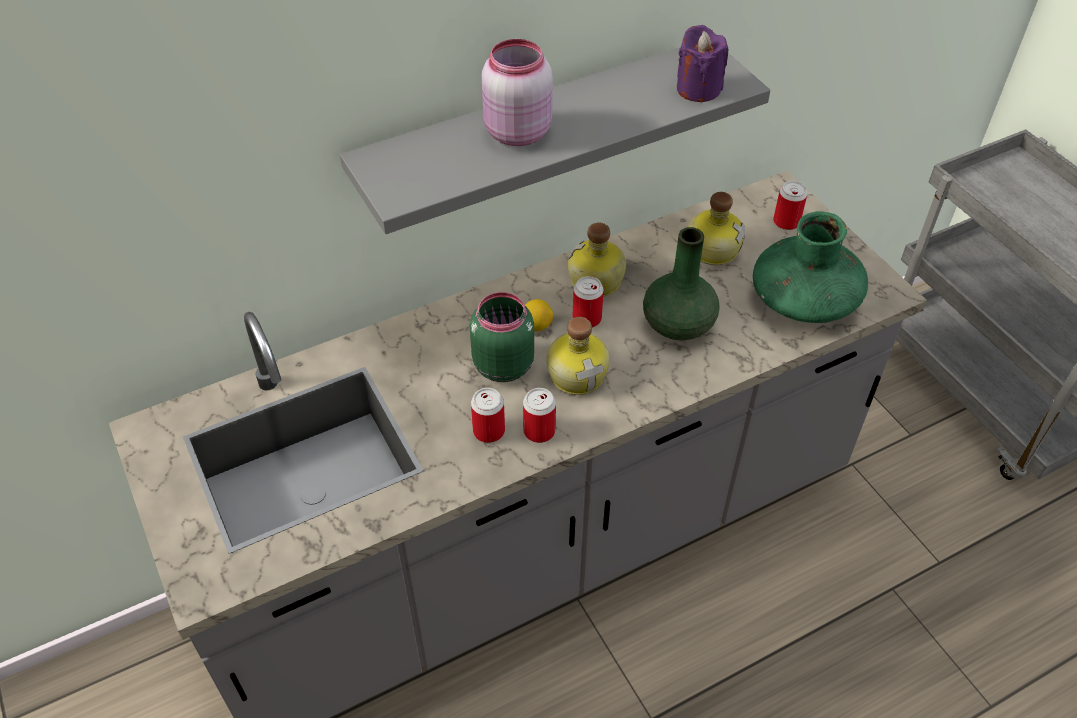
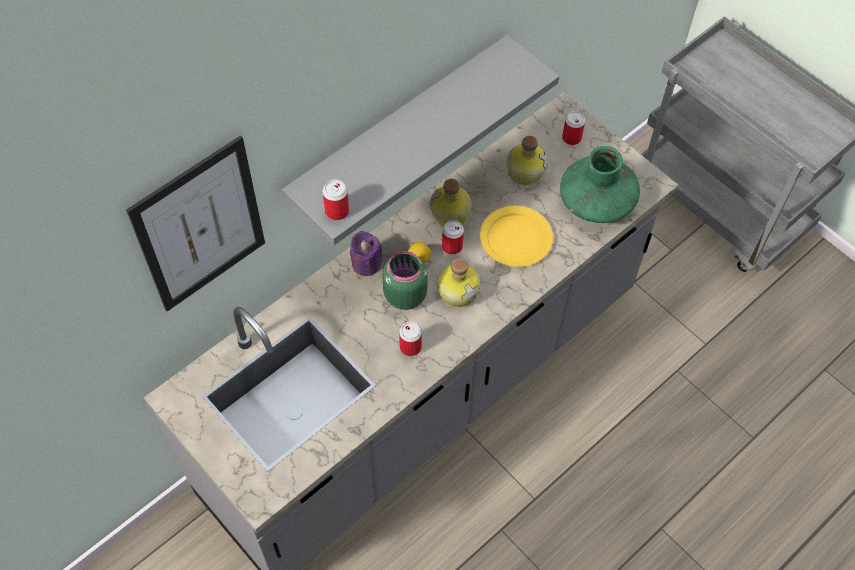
camera: 15 degrees left, 10 degrees up
pink jar [482,39,553,146] -> none
can [523,388,556,443] -> can moved to [323,179,349,220]
green vase [643,227,719,340] -> yellow plate [480,206,553,267]
purple candle [677,25,728,102] -> purple candle moved to [350,231,382,276]
none -> picture [126,135,265,311]

